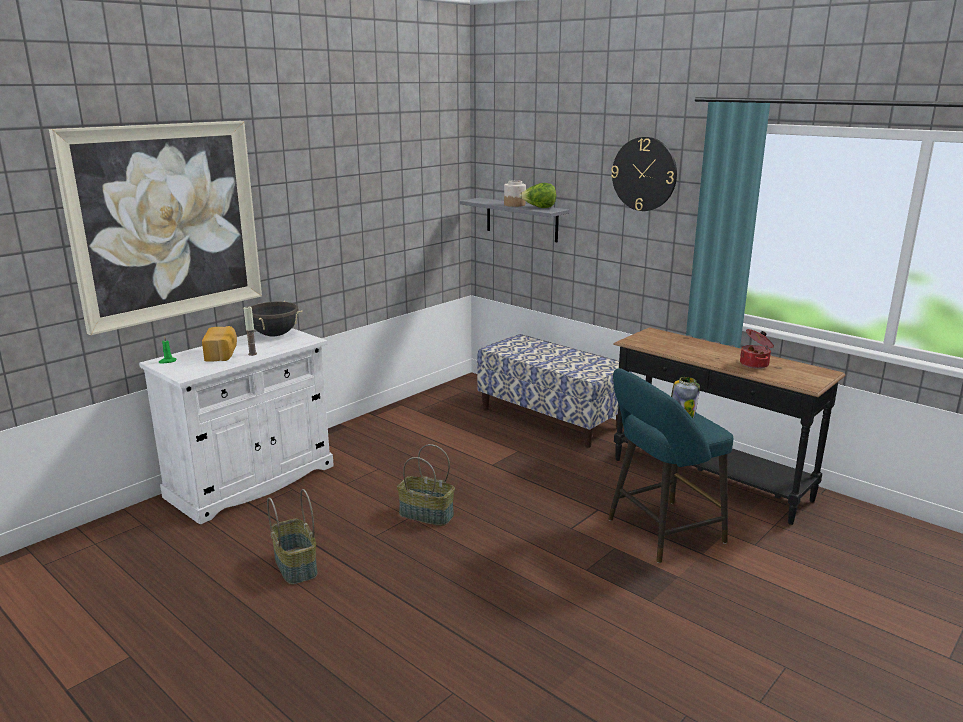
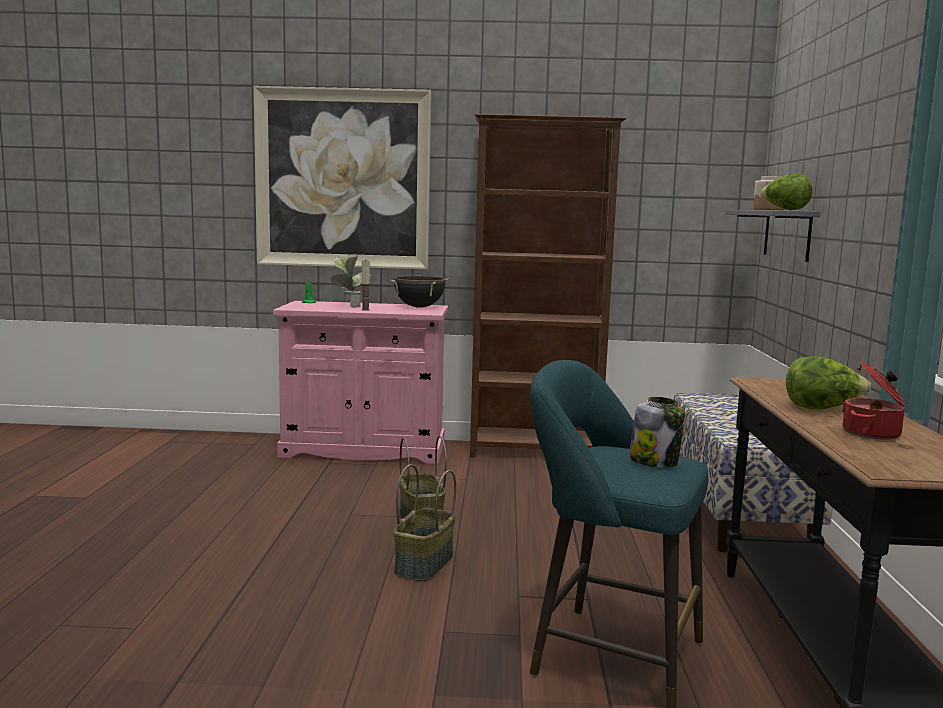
camera: 50 degrees right, 10 degrees down
white cabinet [139,328,334,525] -> pink cabinet [273,301,448,464]
bread [202,326,237,362] -> potted plant [331,255,371,308]
basket [267,489,318,585] -> basket moved to [393,464,456,581]
wall clock [611,137,677,211] -> none
none -> brown bookcase [470,114,627,457]
none -> lettuce [786,356,871,410]

